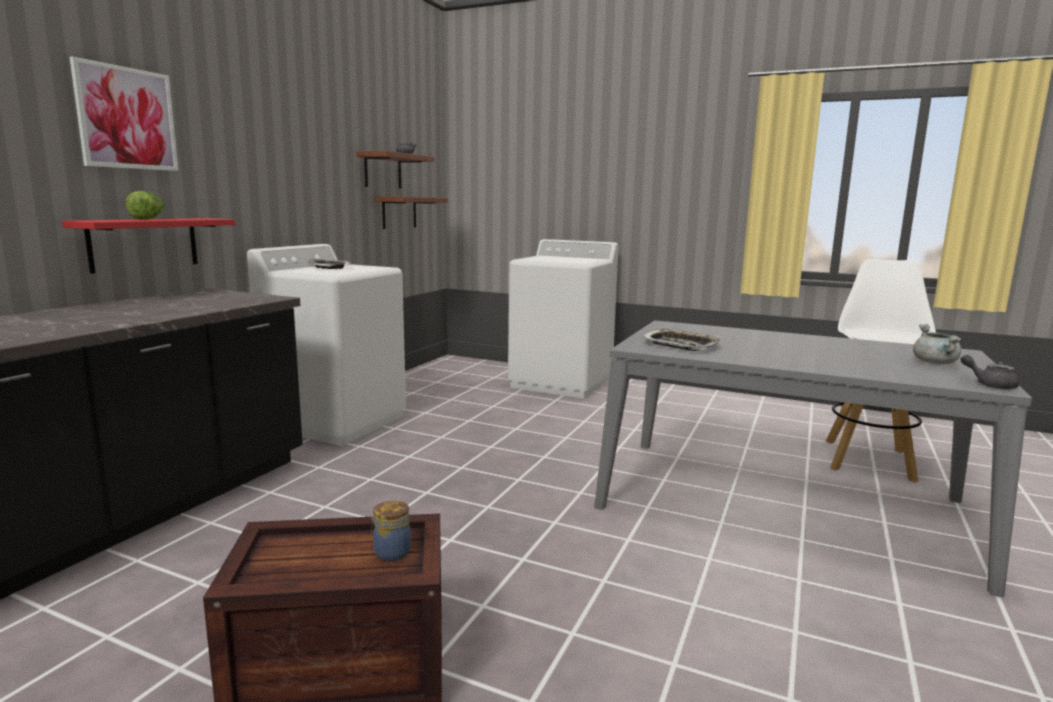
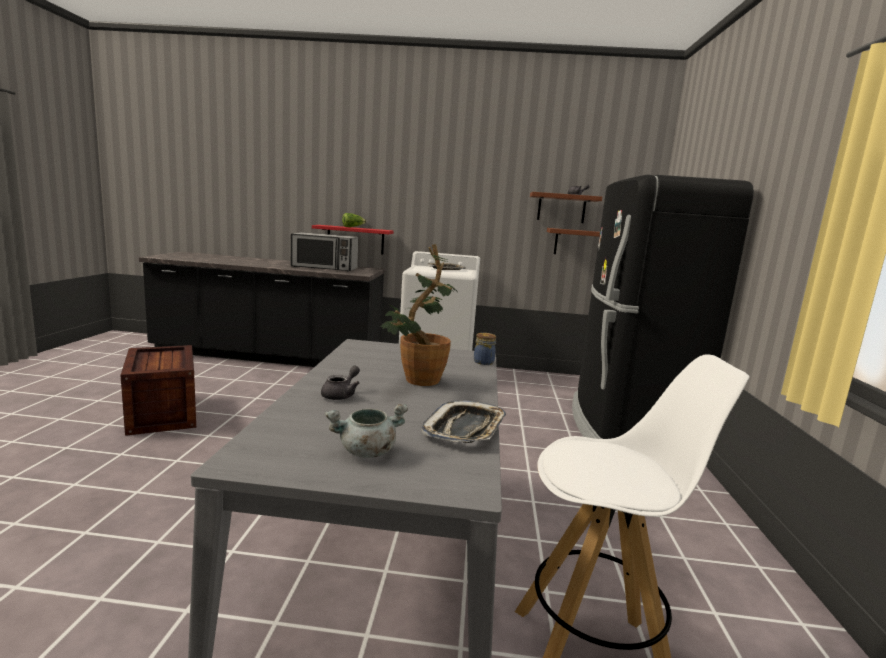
camera: 70 degrees right, 0 degrees up
picture [70,56,178,171] -> none
jar [371,501,411,561] -> jar moved to [474,333,496,365]
white washing machine [508,239,618,398] -> black fridge [572,175,754,439]
tray [642,329,721,351] -> tray moved to [421,400,506,443]
grey teapot [960,355,1019,389] -> grey teapot moved to [321,366,360,400]
none -> microwave [291,232,358,271]
none -> potted plant [381,244,458,386]

